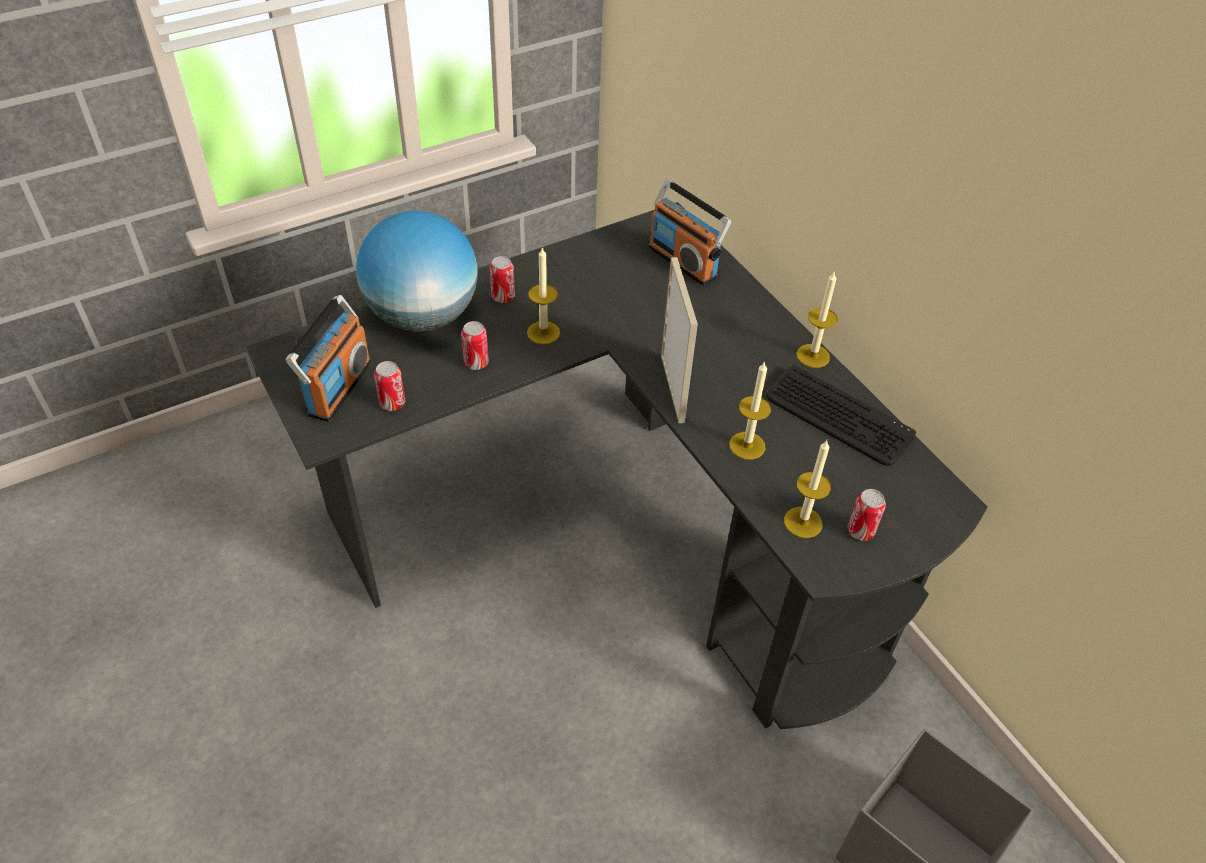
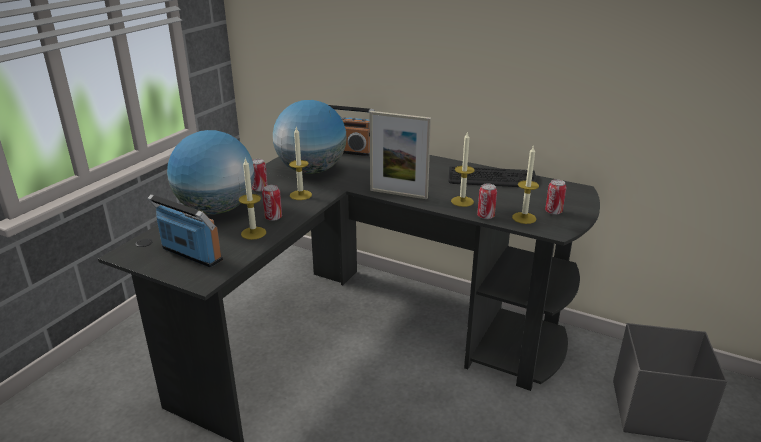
camera: 30 degrees left, 20 degrees down
radio [286,295,371,422] -> radio turned 45 degrees counterclockwise [147,194,223,267]
can [374,361,405,411] -> can moved to [477,183,497,219]
picture frame [661,257,698,423] -> picture frame turned 150 degrees clockwise [369,111,431,199]
candle [796,271,838,368] -> candle moved to [239,159,266,240]
none -> globe [273,100,347,174]

